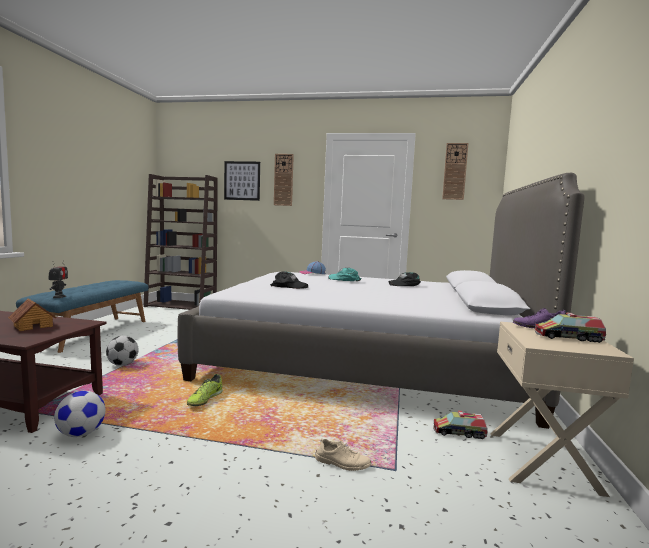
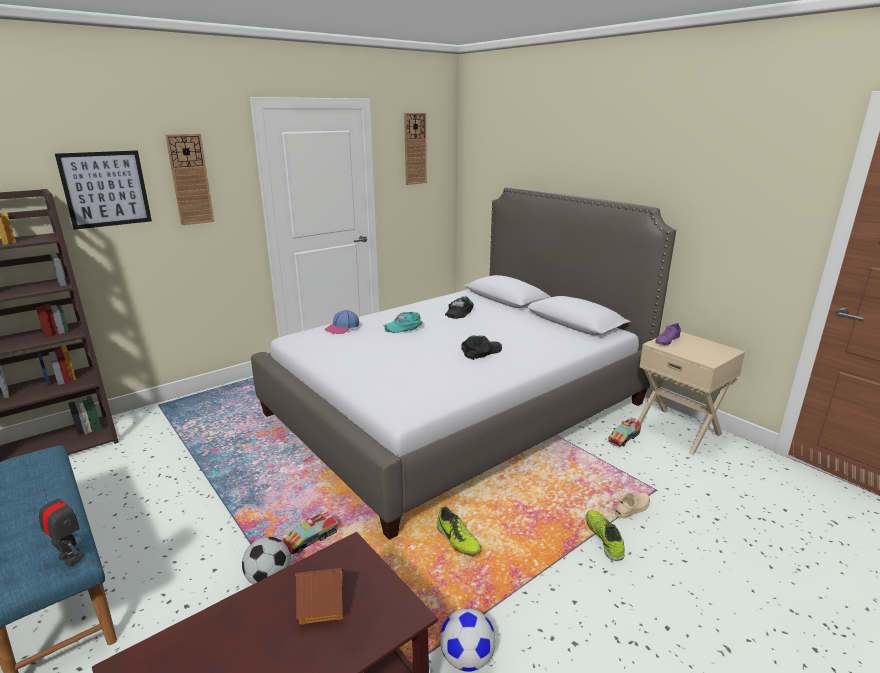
camera: 50 degrees left, 15 degrees up
black cap [270,271,308,289] -> black cap moved to [461,335,502,360]
toy truck [534,312,606,343] -> toy truck moved to [283,510,339,554]
none -> shoe [586,510,625,561]

